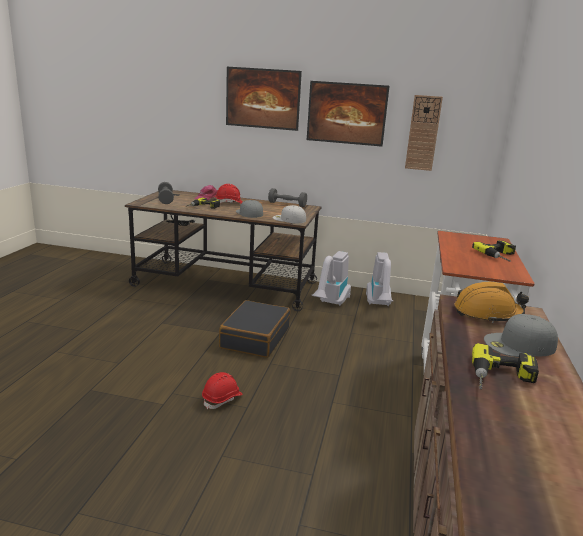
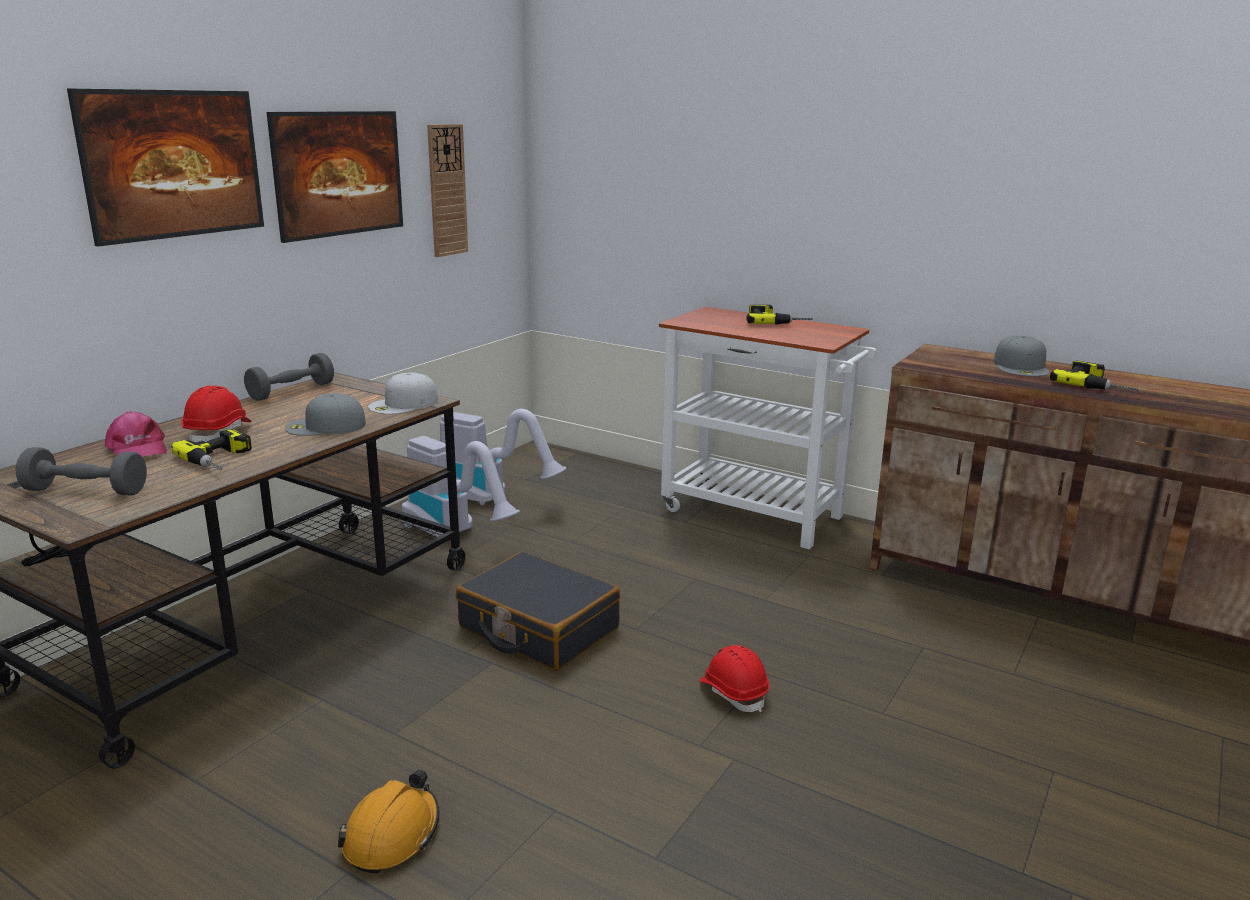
camera: 70 degrees left, 0 degrees up
orange hard hat [454,282,529,323] -> orange hard hat moved to [338,770,440,873]

